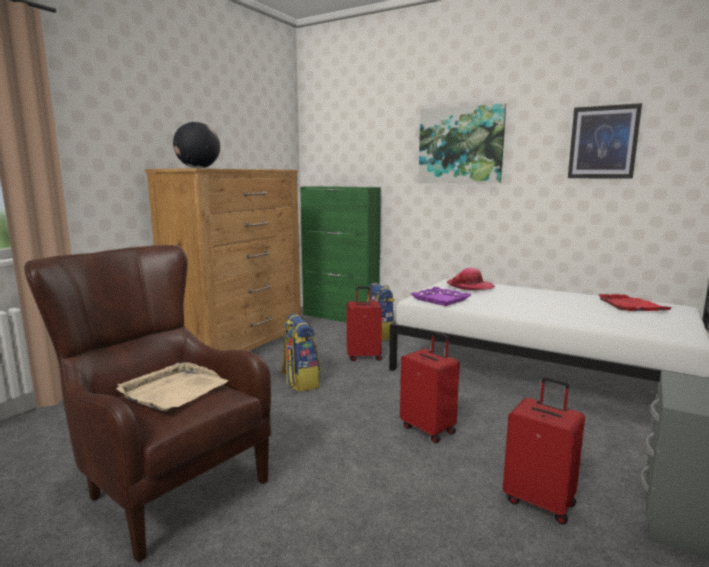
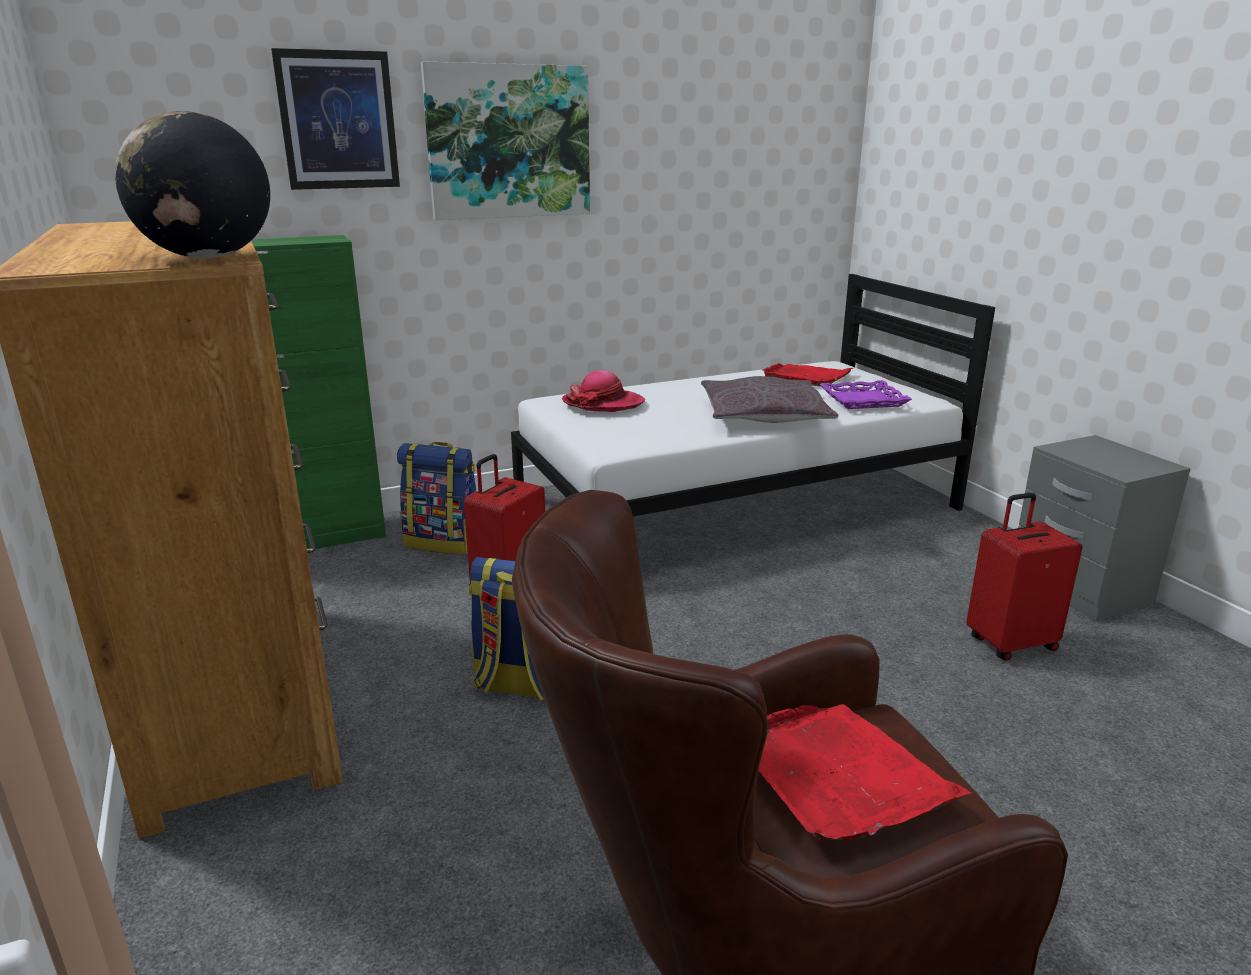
camera: 55 degrees left, 10 degrees up
beige tray [116,362,228,411] -> red tray [758,704,972,841]
red suitcase [400,332,460,443] -> none
purple tray [411,287,472,306] -> purple tray moved to [820,380,912,409]
picture [568,103,642,179] -> picture moved to [271,48,400,190]
none -> grey pillow [701,376,838,423]

